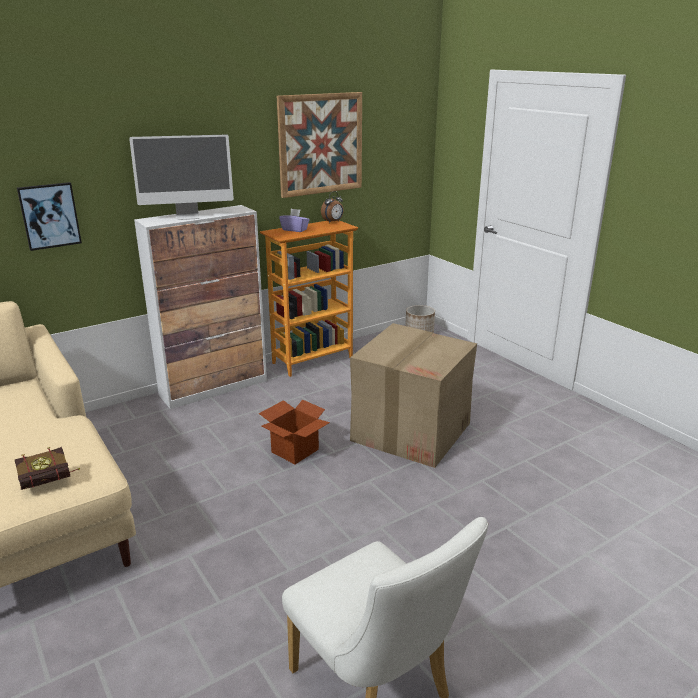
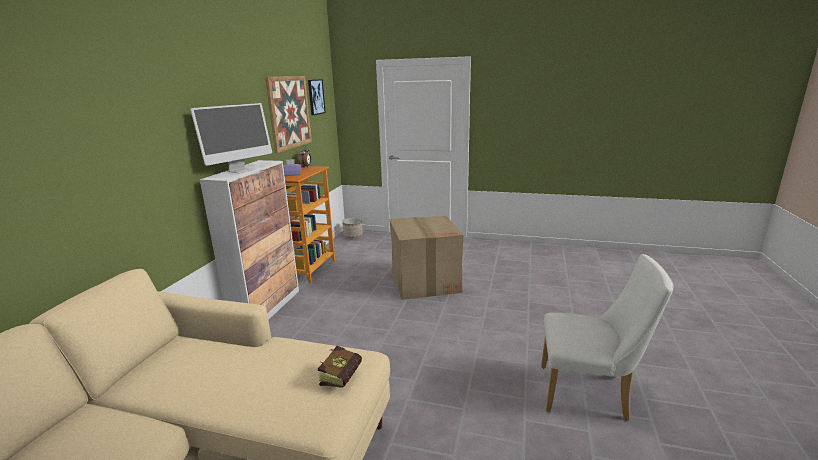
camera: 40 degrees left, 5 degrees down
picture [17,182,82,251] -> picture moved to [308,79,326,115]
cardboard box [259,399,330,464] -> none

